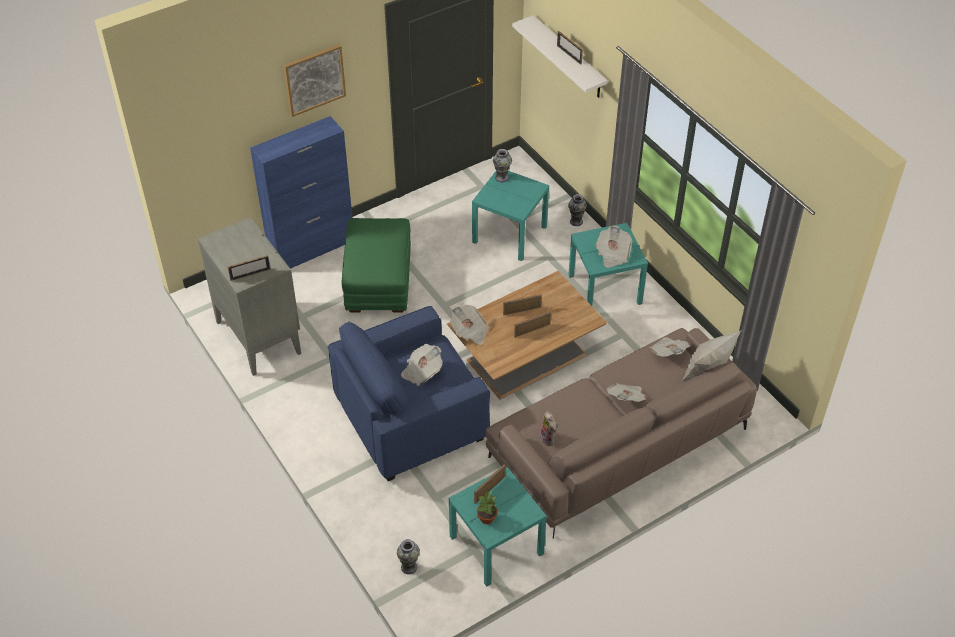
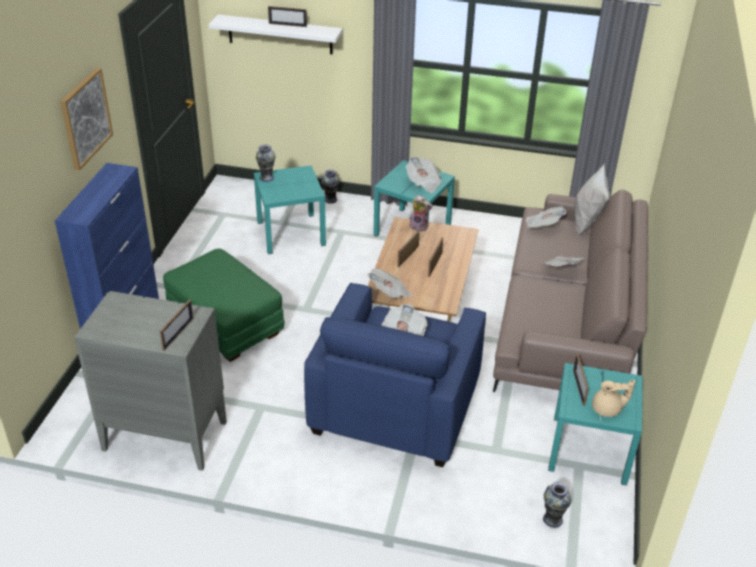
camera: 45 degrees left, 10 degrees down
potted plant [477,491,497,524] -> beige teapot [592,380,635,417]
plush toy [540,411,558,446] -> plush toy moved to [409,195,432,232]

